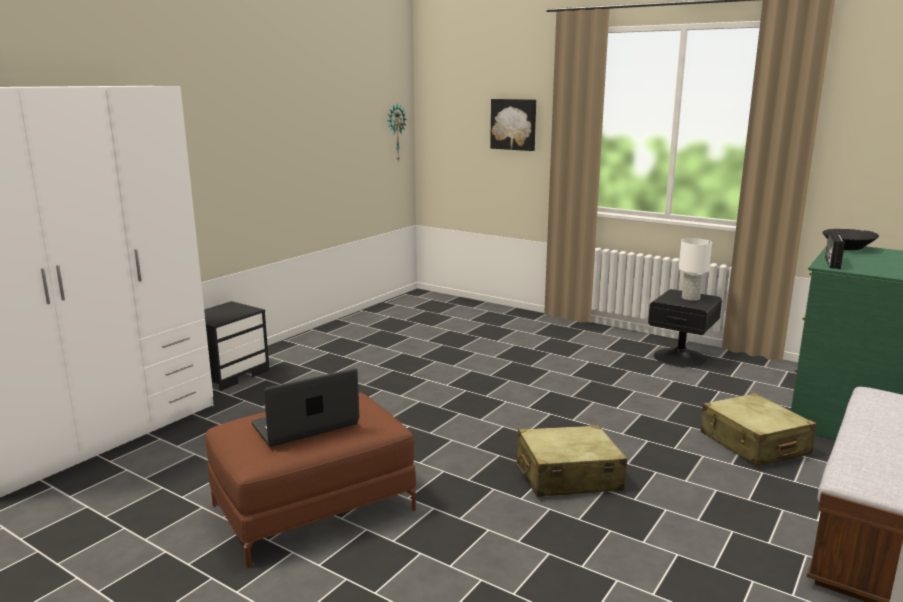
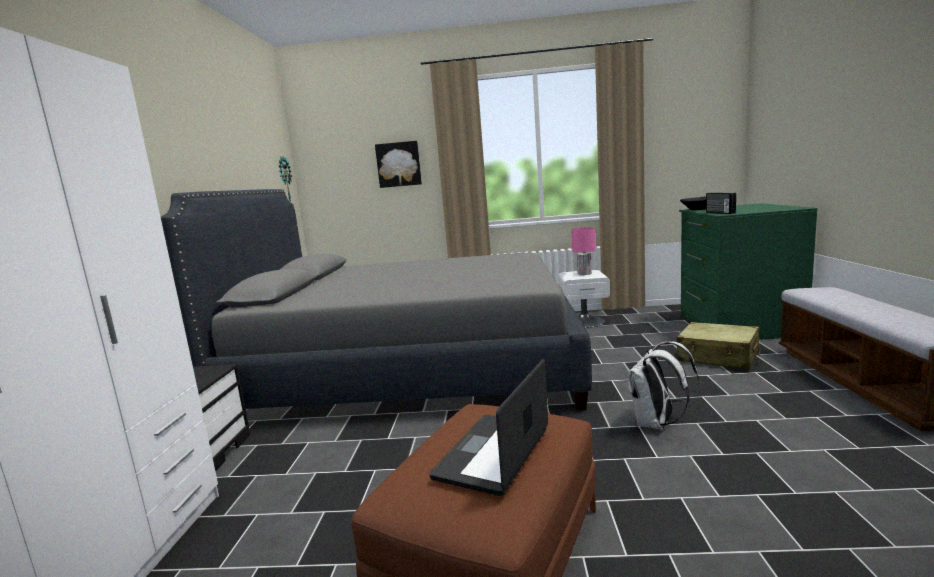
camera: 30 degrees left, 5 degrees down
beige suitcase [516,425,627,497] -> white backpack [628,341,699,430]
black nightstand [648,289,722,368] -> white nightstand [558,270,610,328]
white table lamp [679,238,712,301] -> pink table lamp [571,227,595,275]
none -> grey bed [161,189,592,411]

